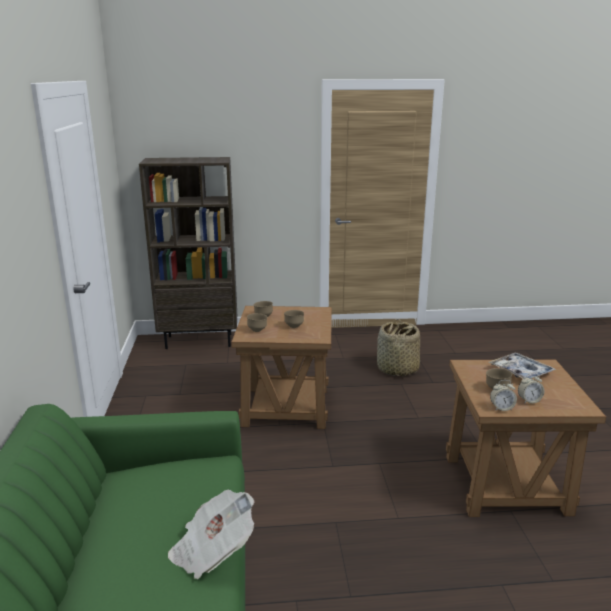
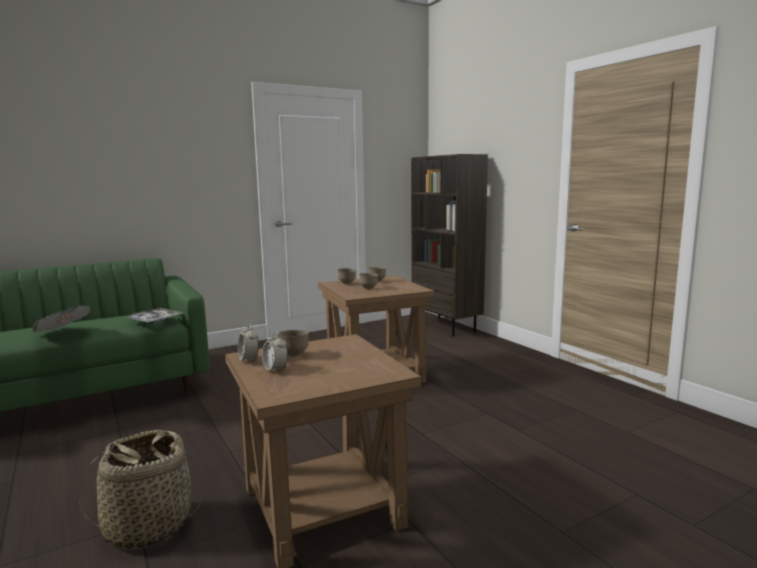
camera: 65 degrees right, 10 degrees down
basket [377,319,420,376] -> basket moved to [78,430,202,550]
tray [488,353,556,379] -> tray moved to [125,308,183,323]

